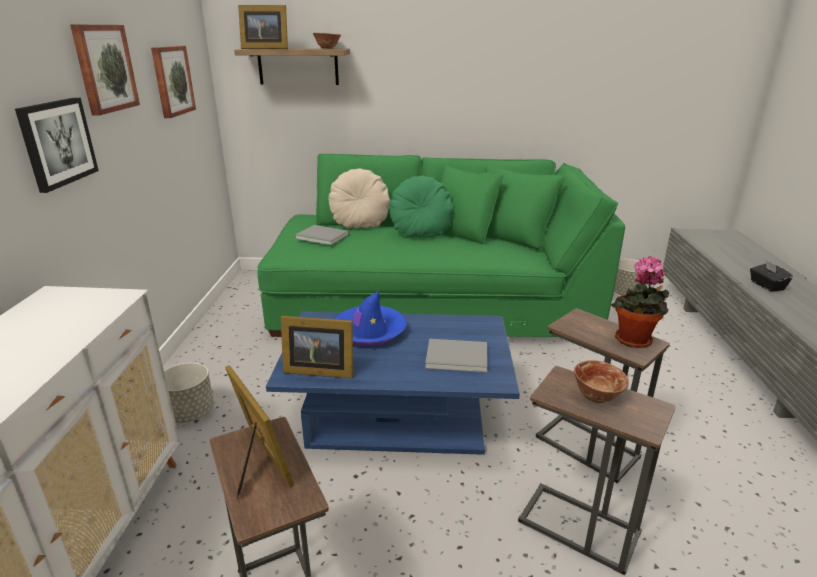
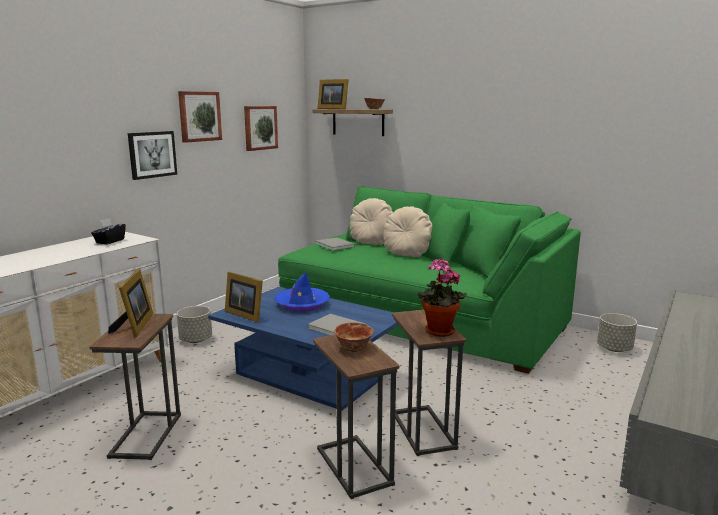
camera: 30 degrees right, 10 degrees down
green pillow [389,176,454,238] -> beige pillow [383,206,433,257]
black tissue box [750,260,793,292] -> black tissue box moved to [91,218,126,244]

